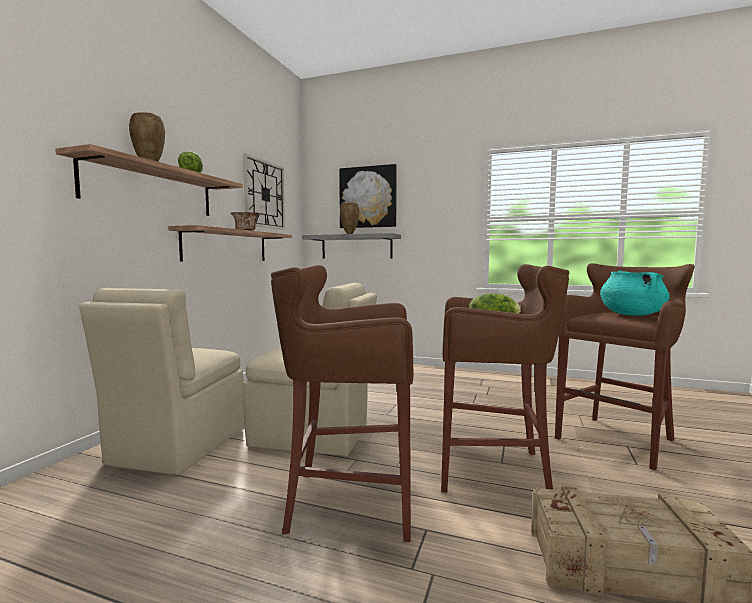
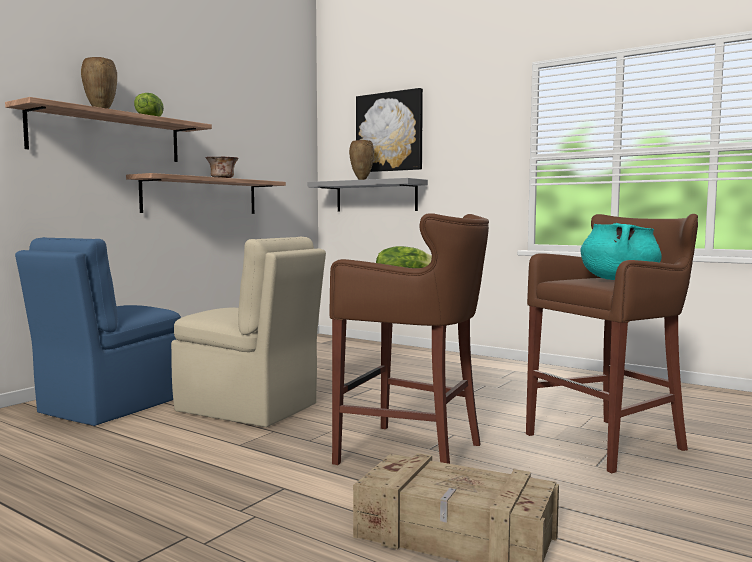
camera: 15 degrees right, 0 degrees up
beige chair [79,288,244,475] -> blue chair [15,237,181,426]
wall clock [243,153,285,230] -> none
brown stool [271,265,413,542] -> none

